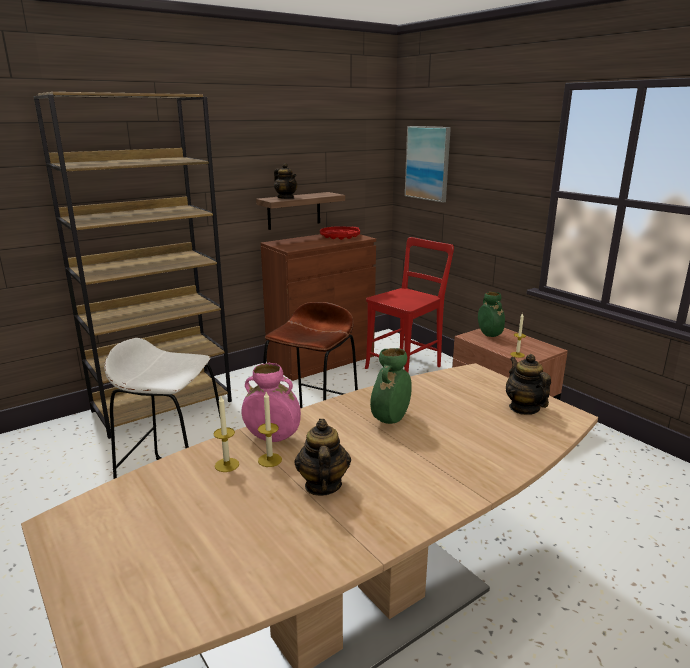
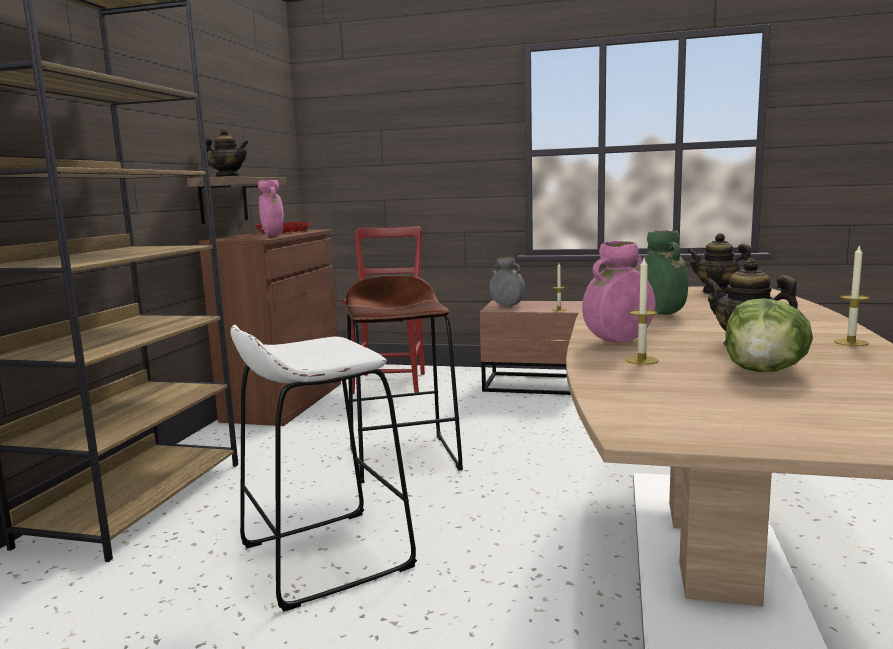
camera: 40 degrees left, 10 degrees down
candle [258,392,282,467] -> candle moved to [834,244,870,346]
picture [405,126,451,203] -> none
green vase [478,292,505,337] -> grey vase [489,257,525,306]
none -> pink vase [258,180,283,236]
none -> lettuce [725,298,813,372]

